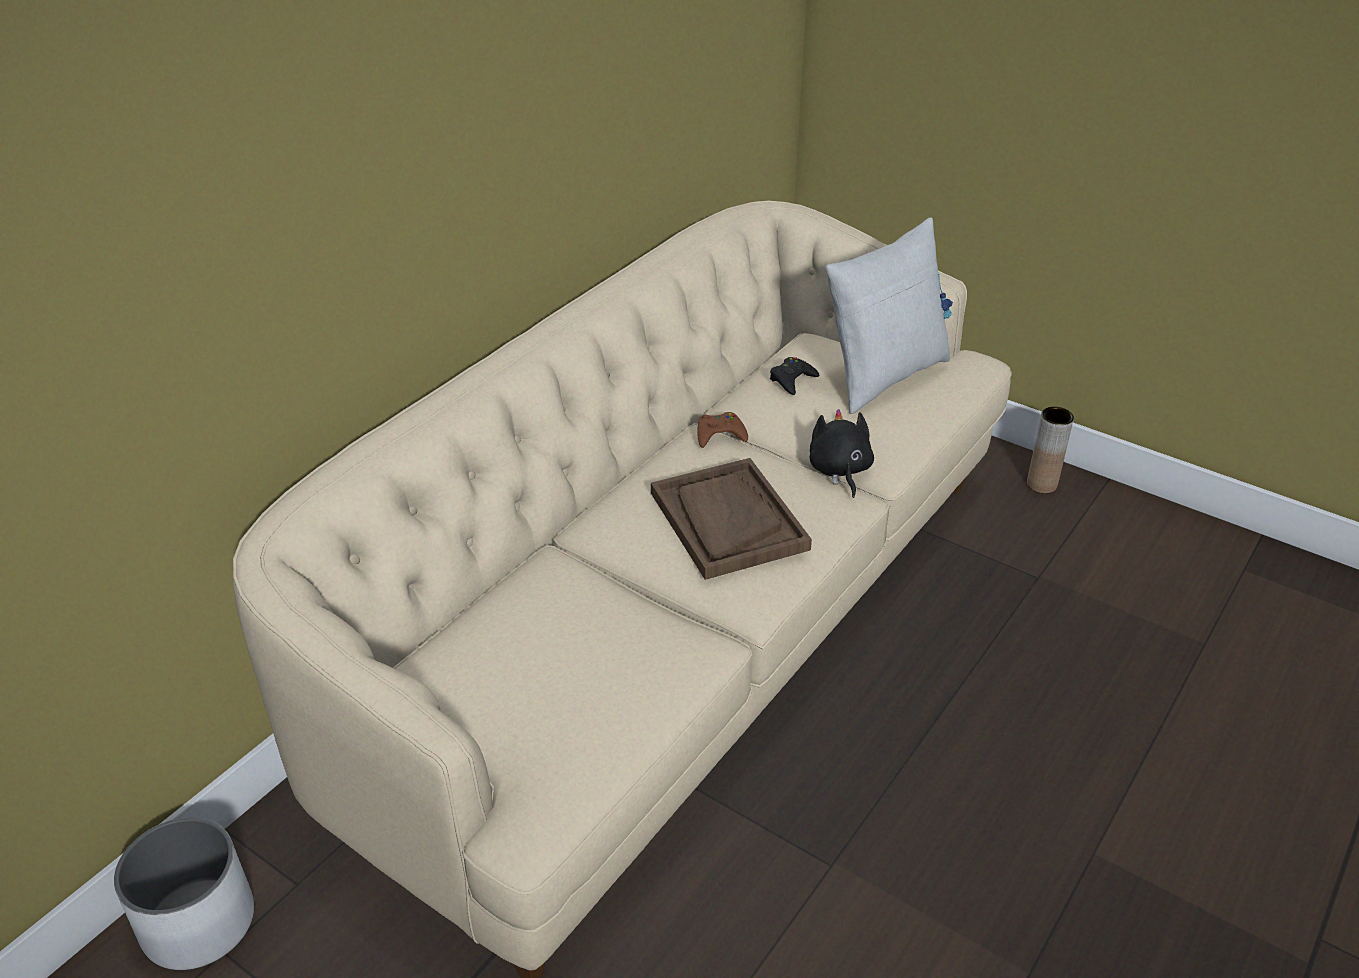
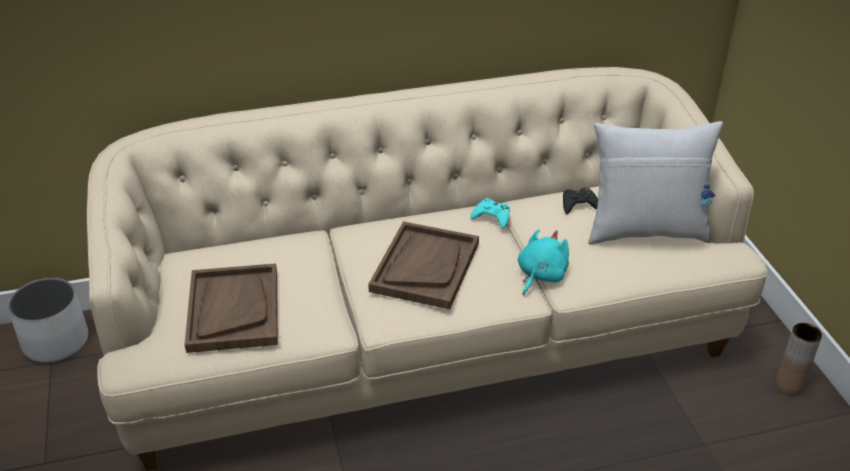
camera: 40 degrees right, 0 degrees up
brown game controller [697,412,748,448] -> turquoise game controller [470,198,510,229]
black plush toy [809,409,874,498] -> turquoise plush toy [518,229,569,295]
none -> brown tray [185,264,278,353]

